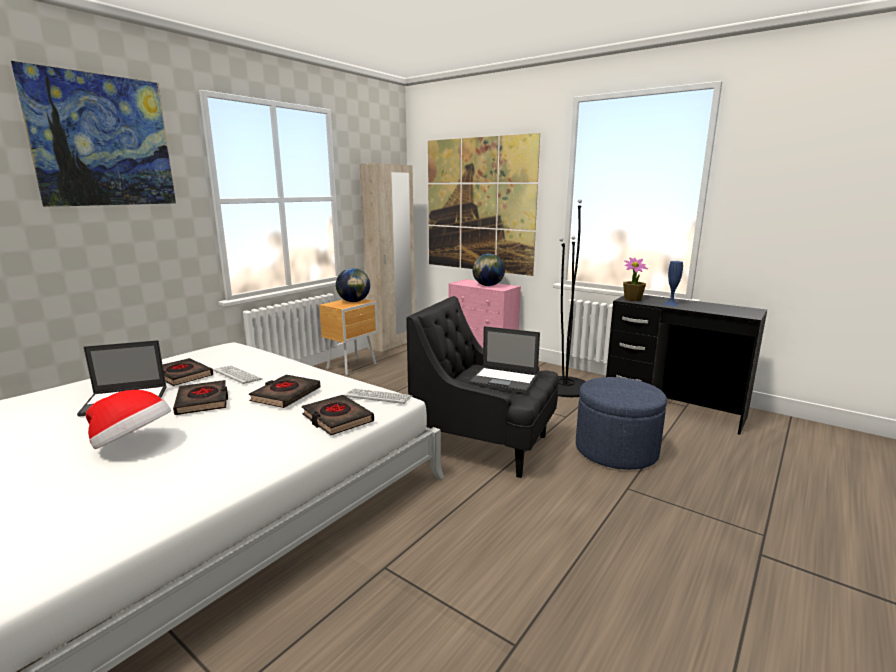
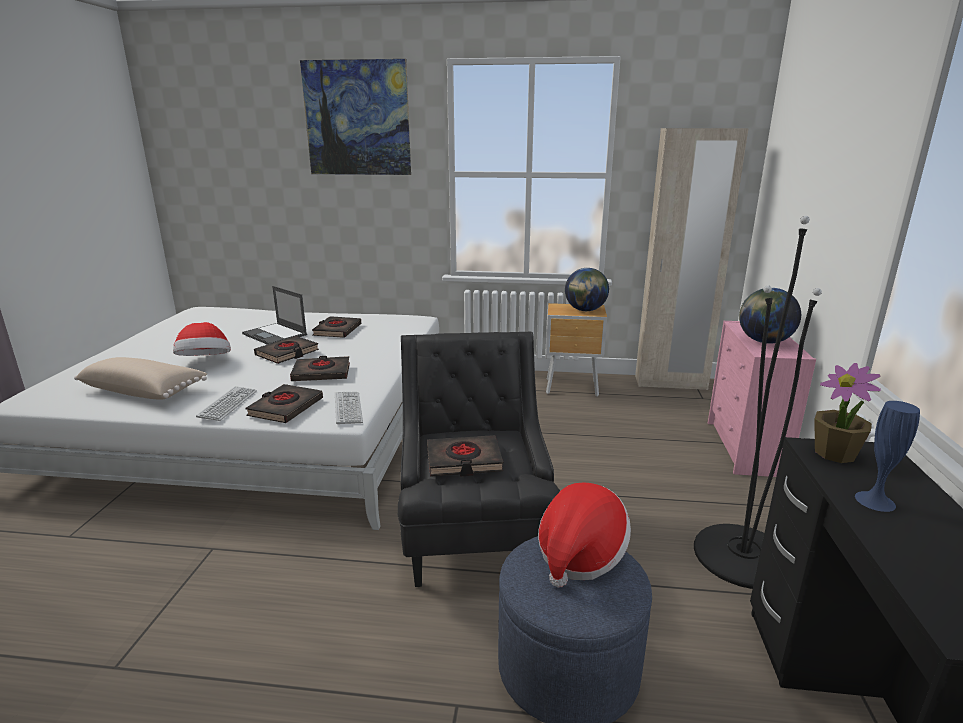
camera: 60 degrees right, 5 degrees up
keyboard [213,366,263,384] -> keyboard moved to [196,386,257,421]
picture [428,133,540,276] -> none
laptop [468,326,540,393] -> black book [427,435,503,477]
none -> beige pillow [74,357,207,400]
none -> hat [538,482,631,588]

